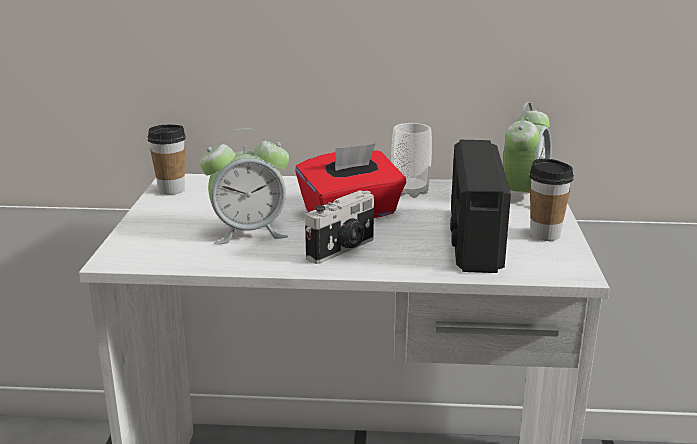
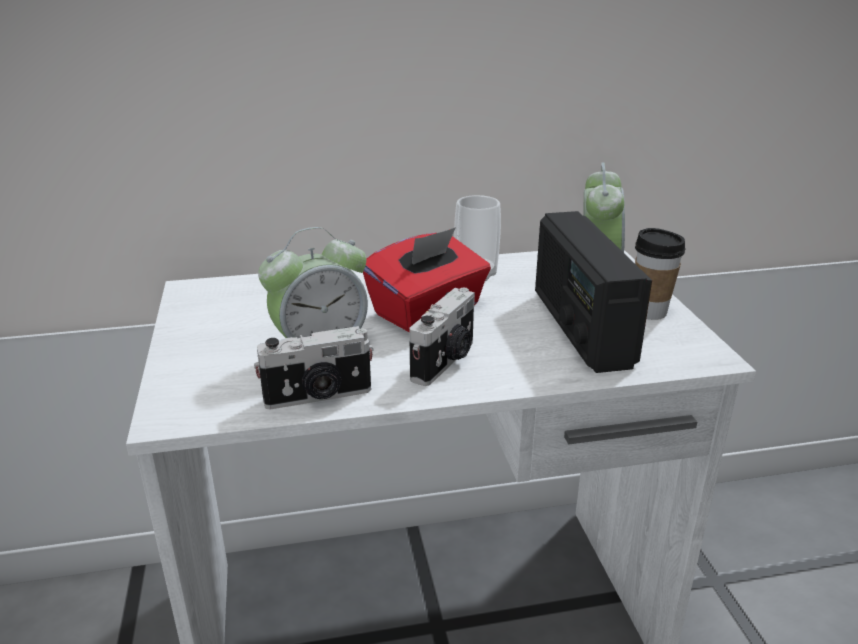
camera: 15 degrees left, 5 degrees up
cup [148,125,186,195] -> none
none -> camera [254,326,374,409]

